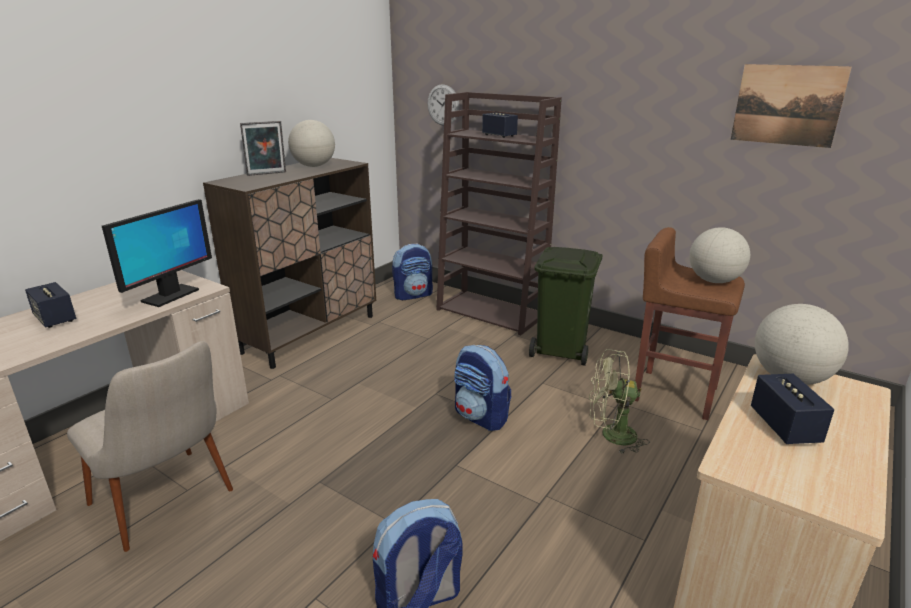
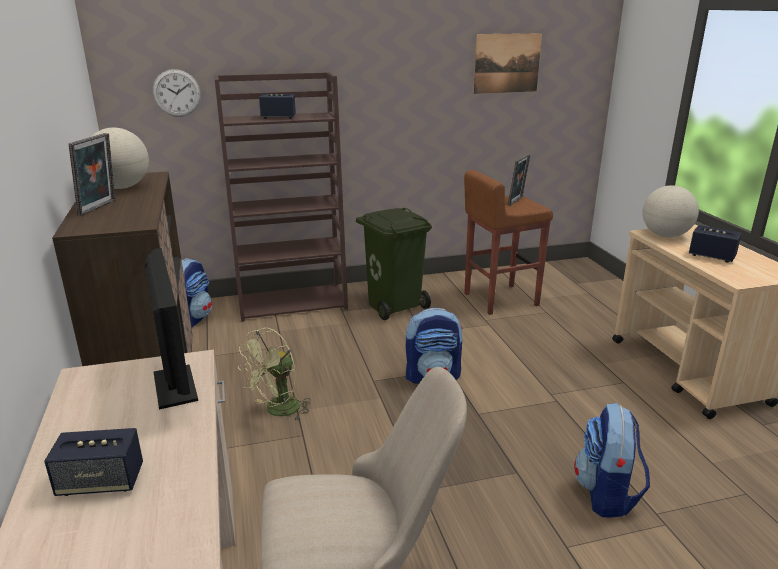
camera: 50 degrees left, 0 degrees up
green fan [589,349,650,454] -> green fan moved to [238,328,311,421]
globe [689,227,750,283] -> picture frame [508,154,530,206]

